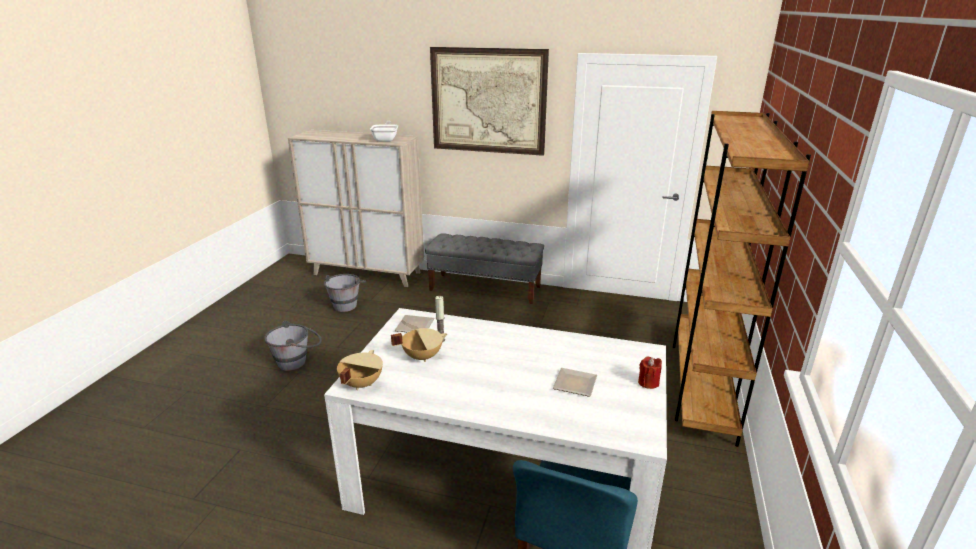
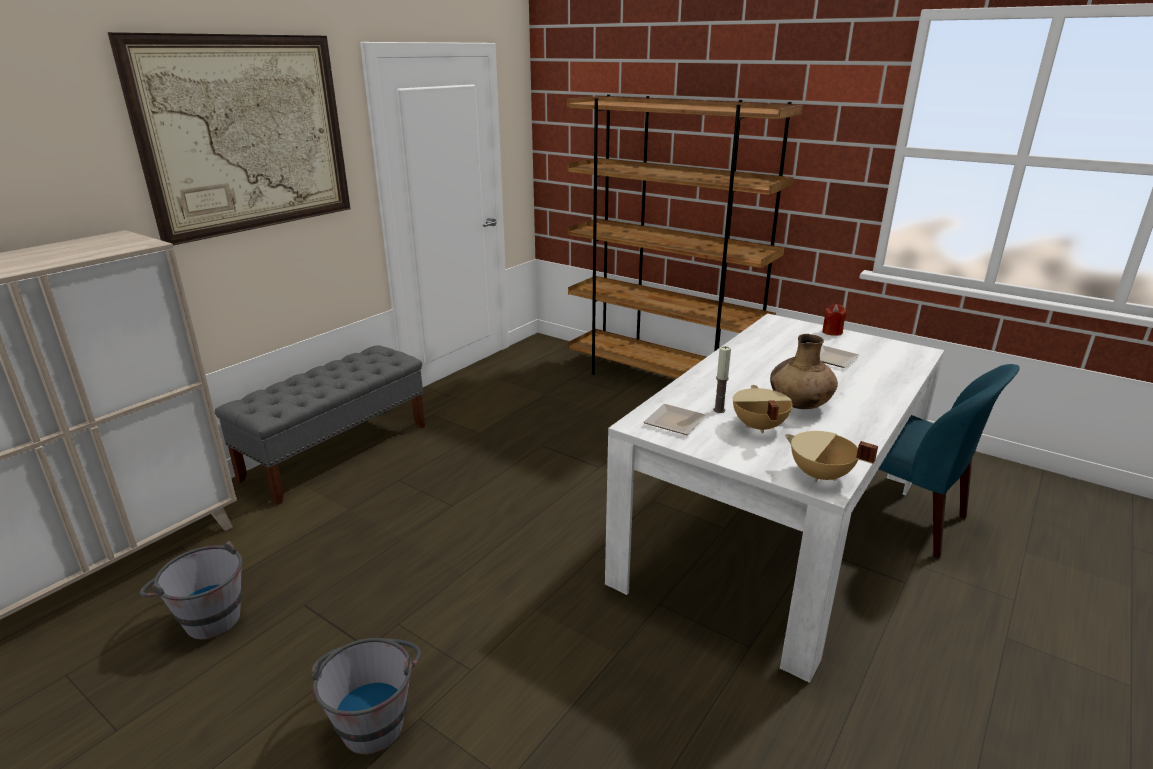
camera: 70 degrees left, 0 degrees up
frying pan [370,121,398,142] -> none
none -> brown vase [770,334,838,409]

